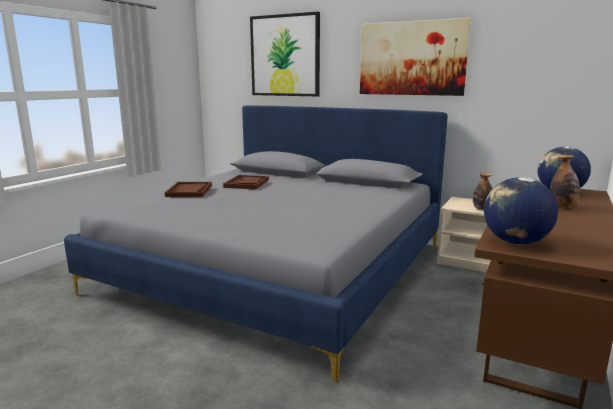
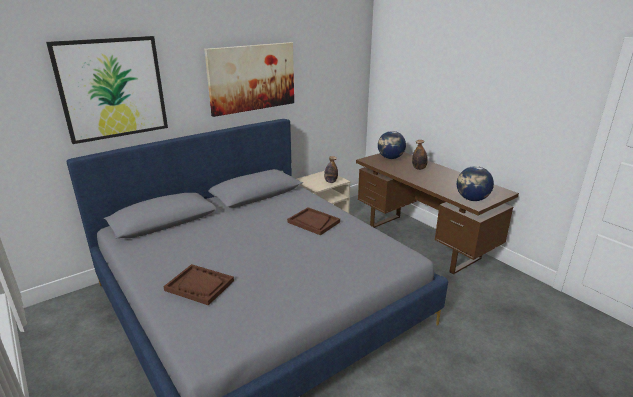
camera: 65 degrees left, 10 degrees up
brown tray [223,175,269,190] -> brown tray moved to [287,207,340,235]

